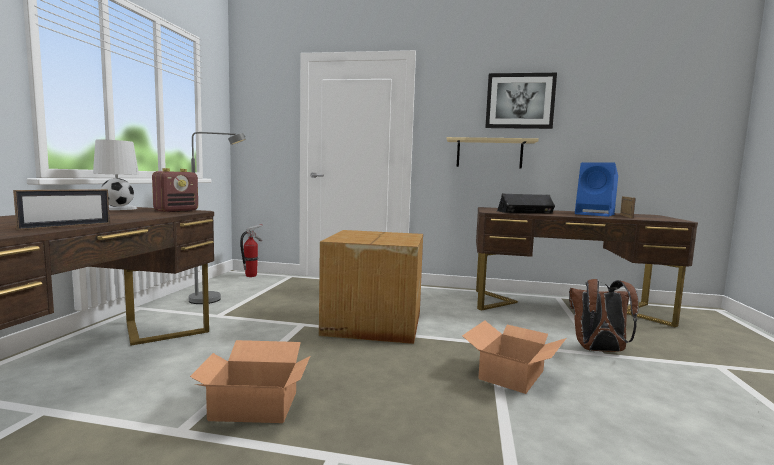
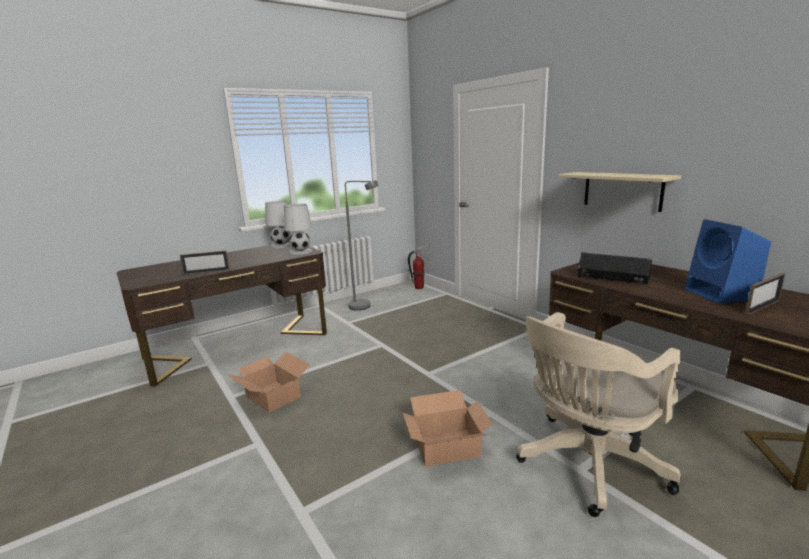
camera: 45 degrees right, 10 degrees up
radio [152,168,198,212] -> white table lamp [284,204,312,255]
cardboard box [319,230,423,344] -> none
picture [485,73,557,129] -> none
brown backpack [569,279,639,352] -> beige office chair [516,312,681,517]

